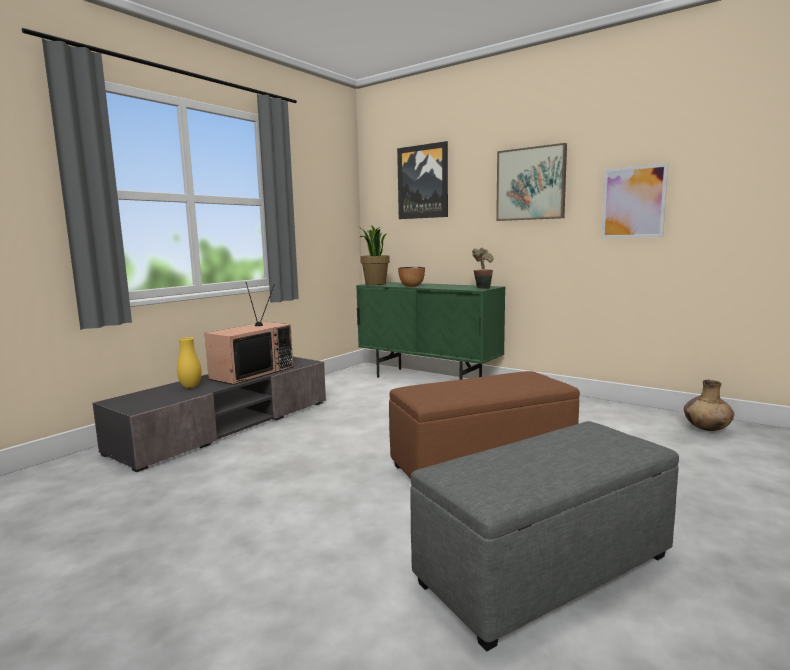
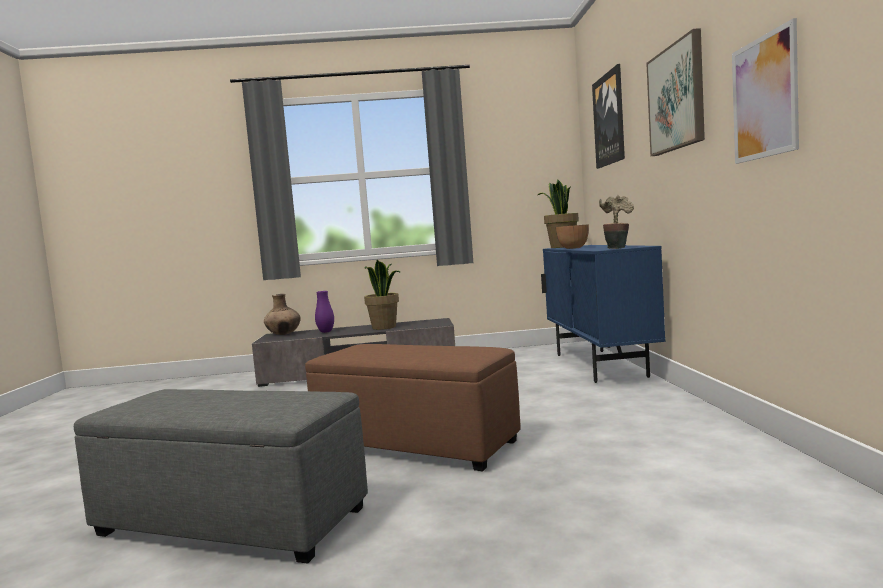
camera: 50 degrees right, 5 degrees down
yellow vase [177,337,202,388] -> purple vase [315,291,334,333]
television [205,282,293,385] -> potted plant [364,259,401,330]
green cabinet [356,282,505,380] -> blue cabinet [541,245,665,383]
brown vase [684,380,734,431] -> brown vase moved to [264,294,301,335]

